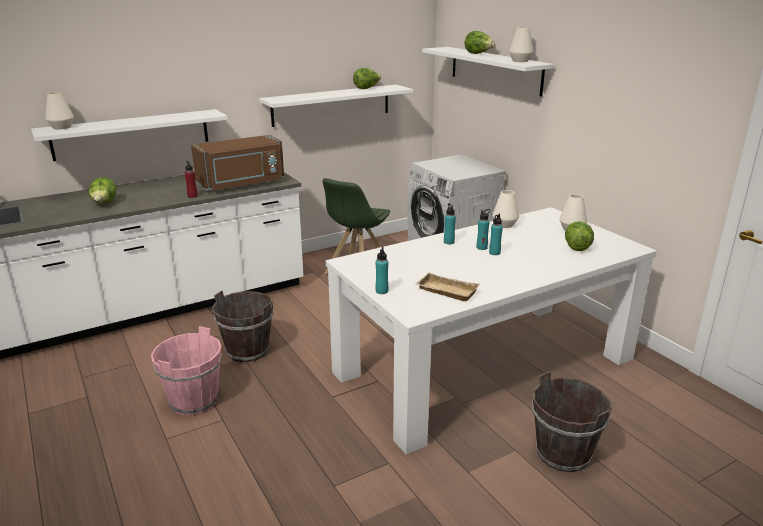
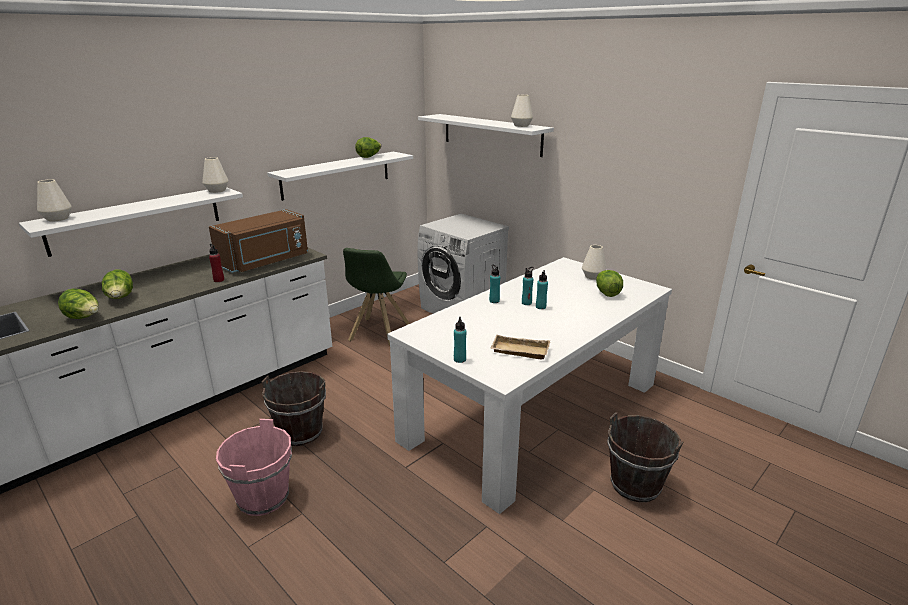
camera: 15 degrees left, 0 degrees up
lettuce [465,31,495,54] -> lettuce moved to [58,289,99,319]
white vase [492,190,519,228] -> white vase moved to [202,157,228,193]

